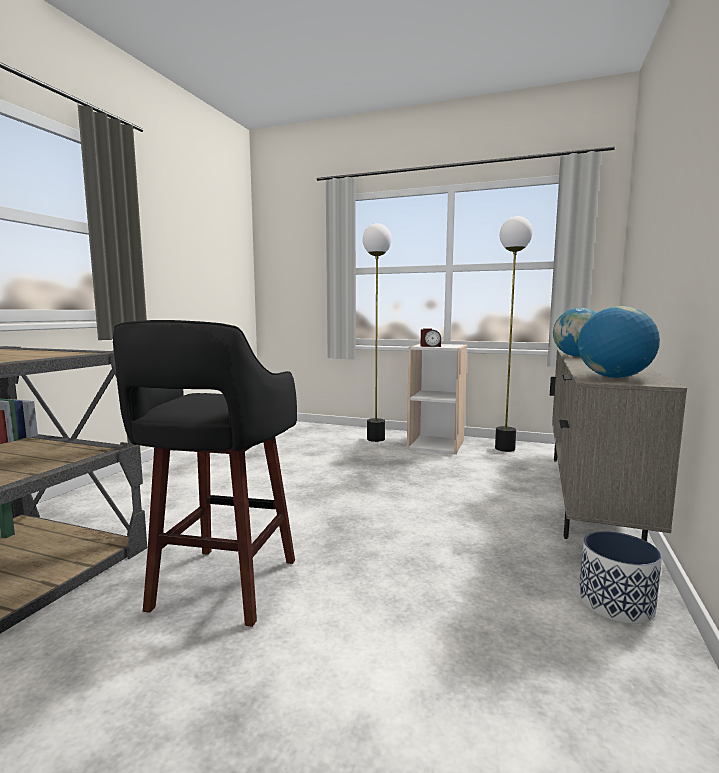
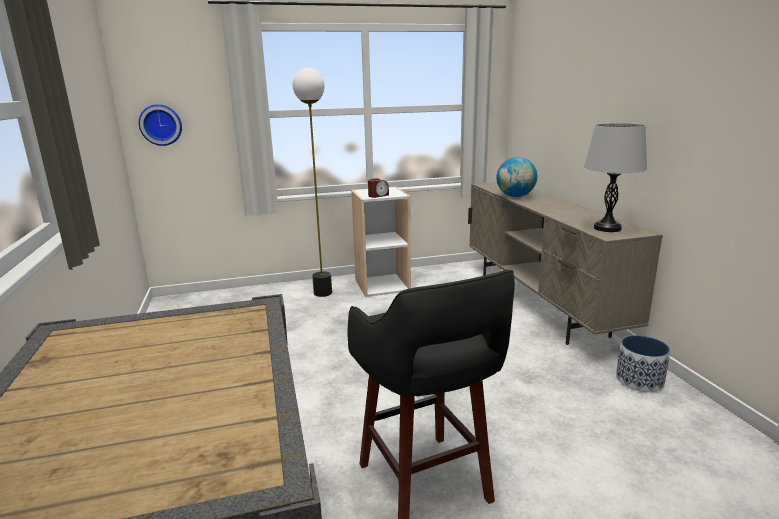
camera: 35 degrees left, 10 degrees up
floor lamp [495,216,533,452] -> none
globe [578,306,660,378] -> grey table lamp [584,123,647,232]
none -> wall clock [139,104,182,146]

